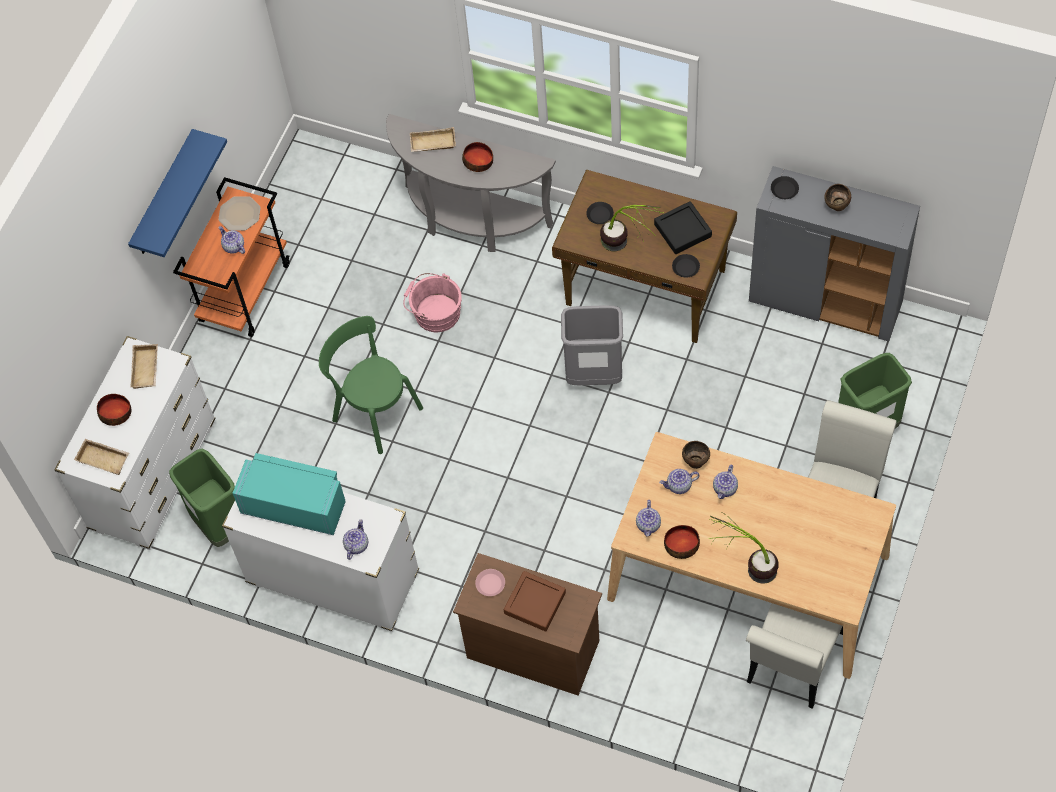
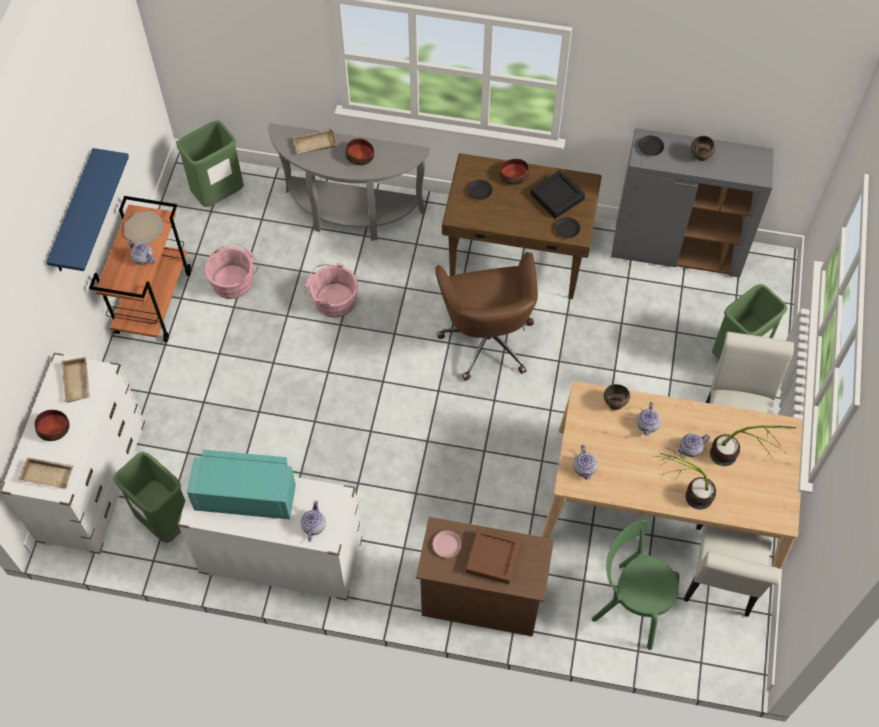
camera: 15 degrees left, 0 degrees up
green chair [319,316,423,454] -> green chair moved to [592,520,679,650]
grey trash can [561,305,623,385] -> brown office chair [435,252,538,381]
potted plant [600,205,663,251] -> potted plant moved to [710,425,796,466]
teapot [659,469,700,494] -> teapot moved to [676,433,710,457]
bowl [664,525,700,559] -> bowl moved to [500,159,529,185]
none -> green trash can [176,121,244,207]
none -> pink bucket [205,243,259,299]

